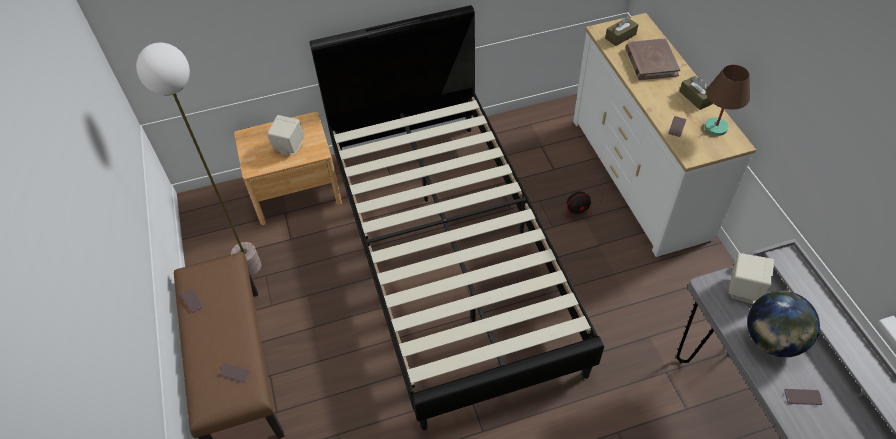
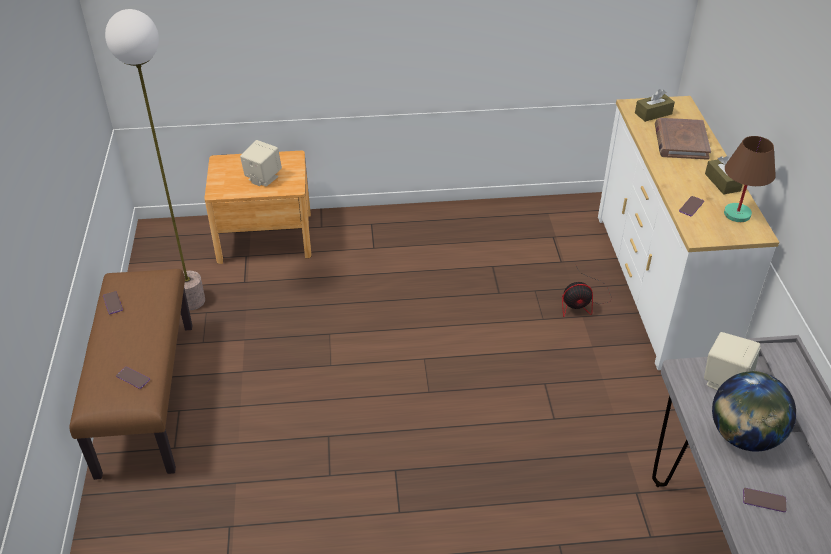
camera: 10 degrees right, 10 degrees down
black bed [309,5,604,430] -> none

